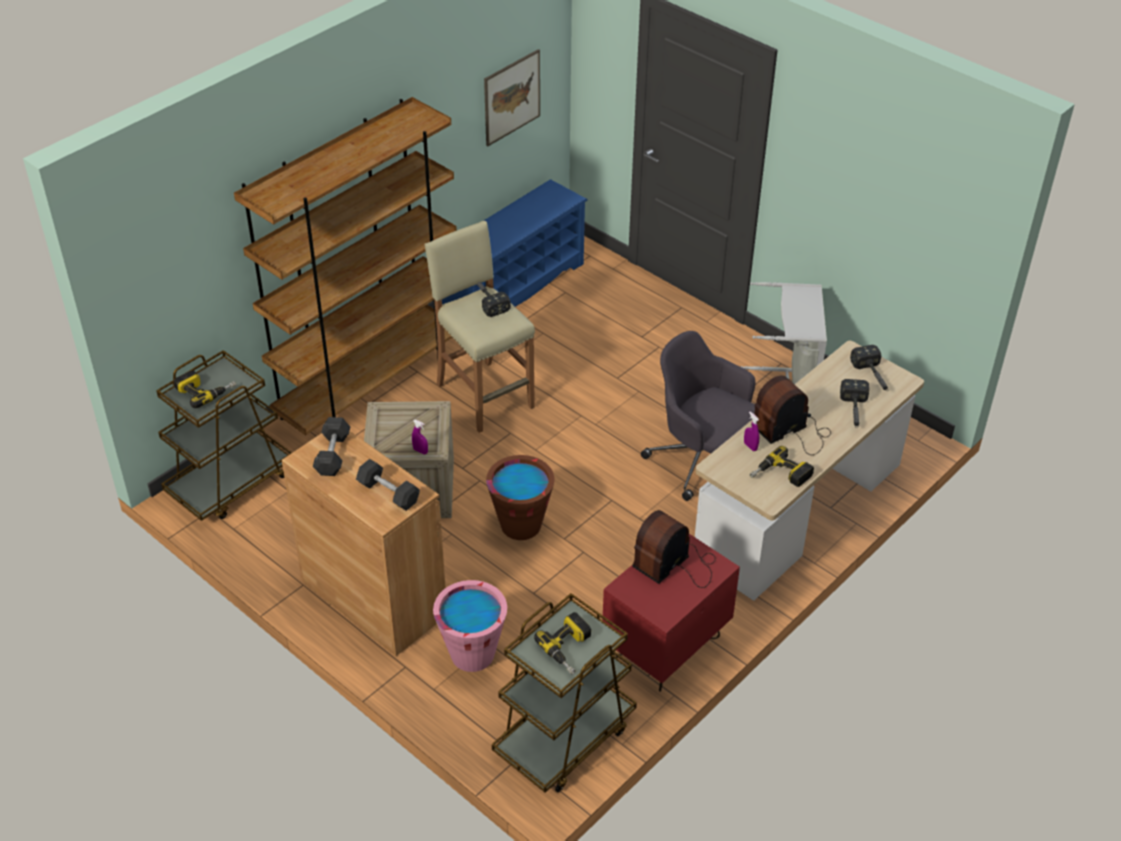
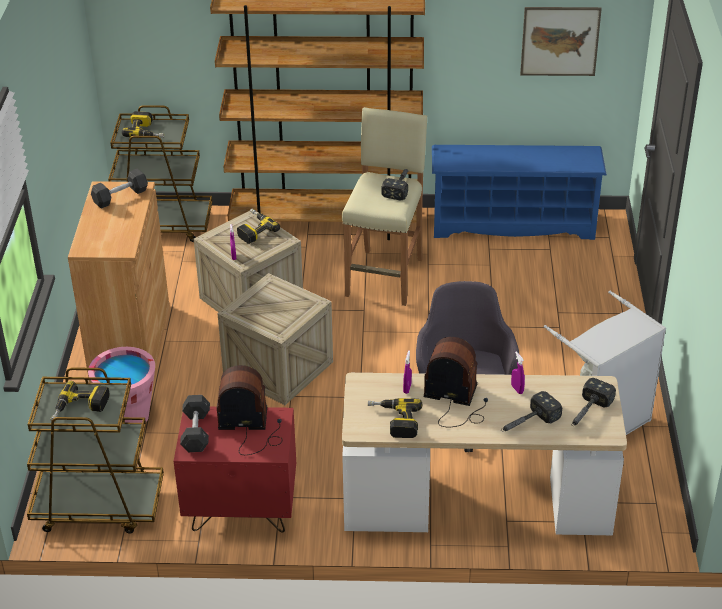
camera: 50 degrees right, 5 degrees down
grey dumbbell [356,459,420,511] -> grey dumbbell moved to [180,395,210,452]
brown bucket [486,455,555,540] -> crate [218,273,333,405]
none -> power drill [237,208,280,244]
none -> purple spray bottle [511,352,525,394]

